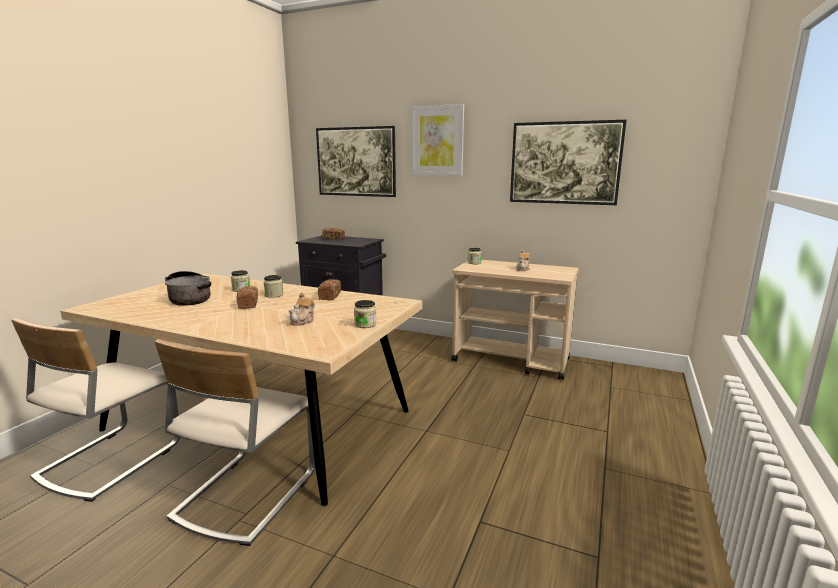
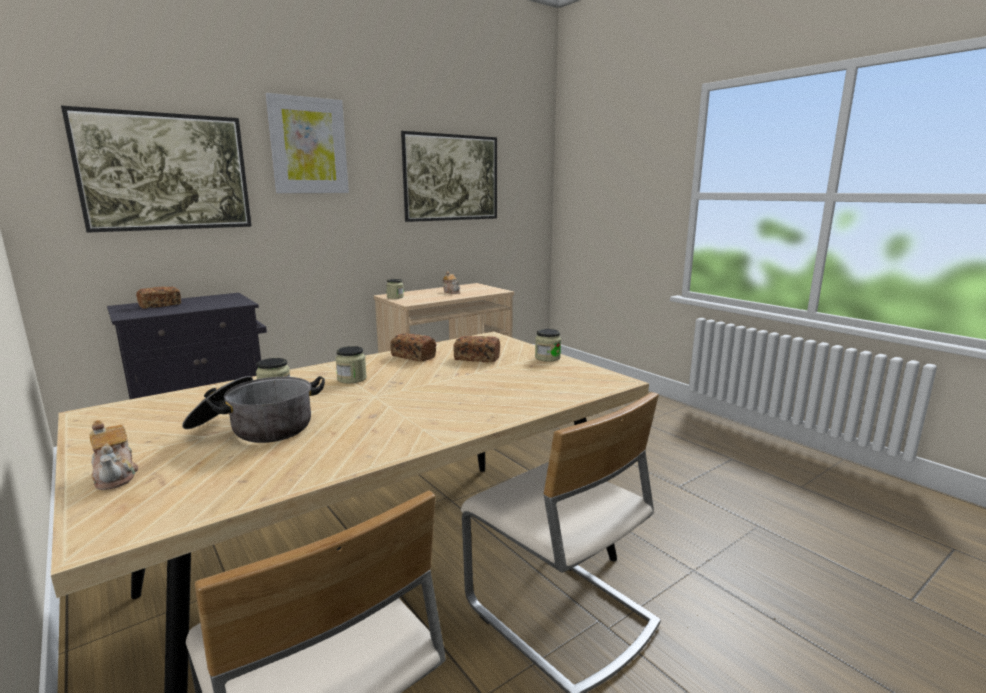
camera: 60 degrees left, 0 degrees up
bread [237,286,258,309] -> bread moved to [453,336,500,362]
teapot [288,293,315,326] -> teapot moved to [90,420,138,490]

